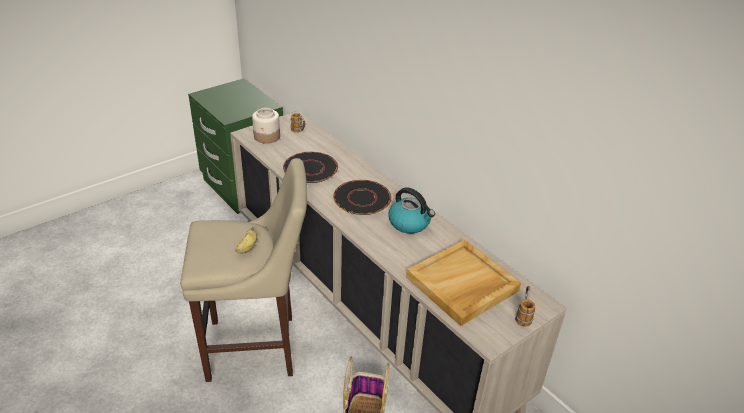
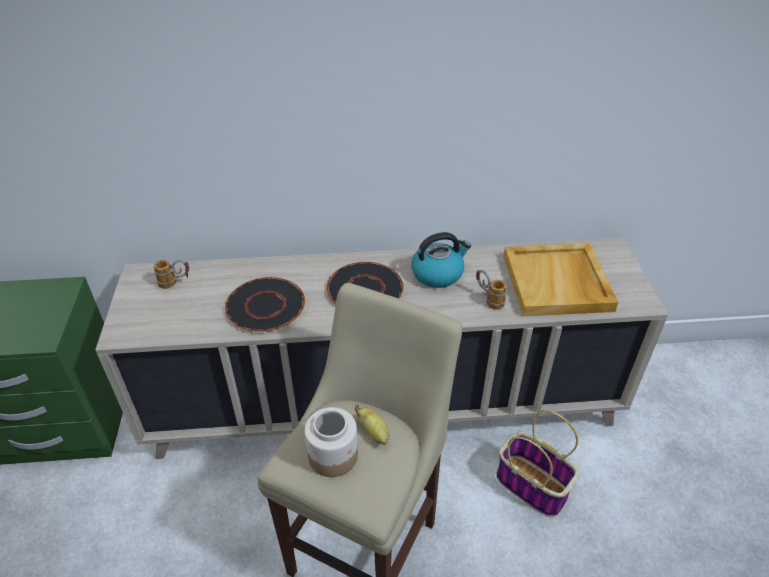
camera: 55 degrees left, 5 degrees up
jar [252,108,280,144] -> jar moved to [304,407,358,477]
mug [515,286,535,327] -> mug moved to [476,270,507,310]

